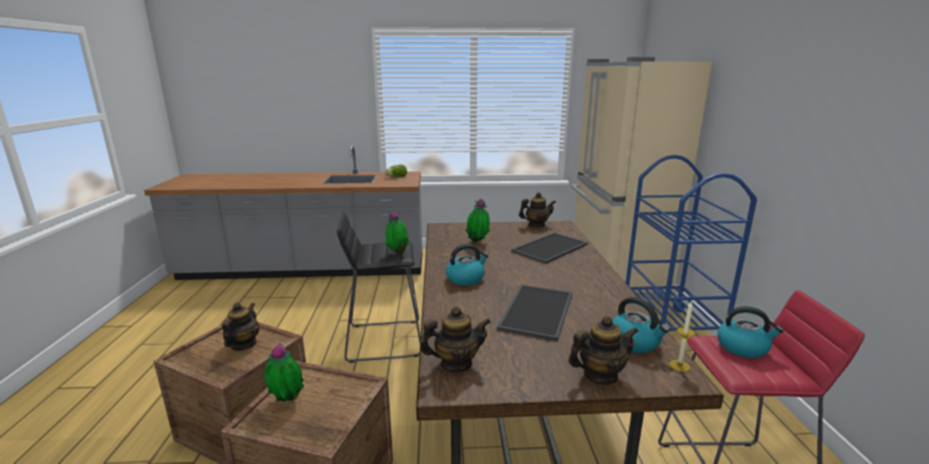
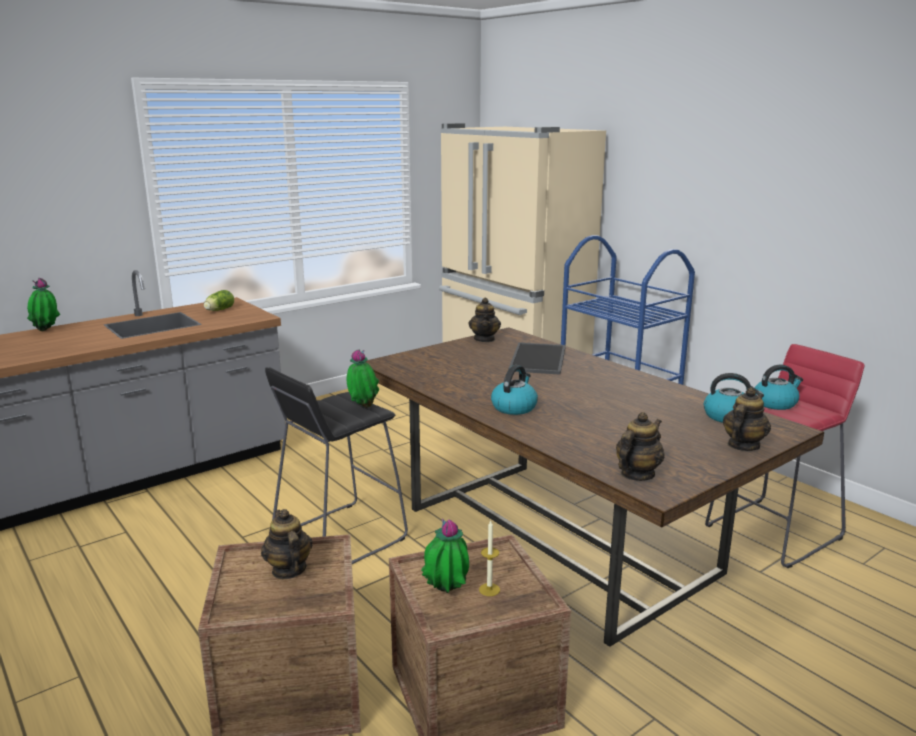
camera: 35 degrees left, 0 degrees up
potted plant [465,199,491,242] -> potted plant moved to [27,278,60,331]
tray [497,285,572,341] -> none
teapot [519,192,556,227] -> teapot turned 135 degrees clockwise [469,298,501,342]
candle [669,302,695,372] -> candle moved to [479,521,500,596]

